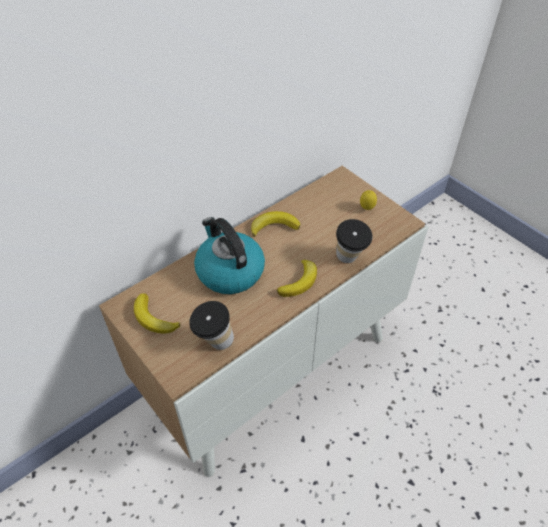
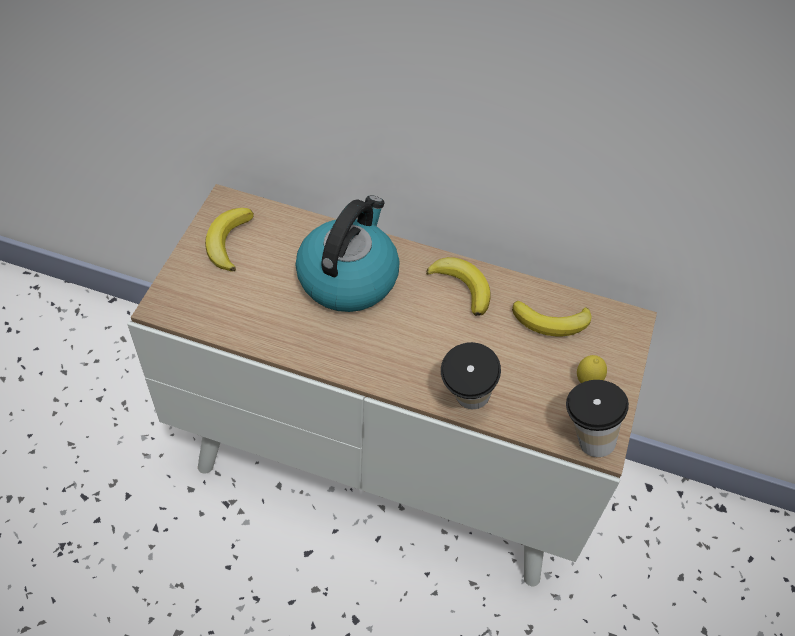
camera: 55 degrees right, 5 degrees up
cup [189,301,234,350] -> cup moved to [566,380,629,457]
banana [277,260,317,297] -> banana moved to [512,301,592,337]

